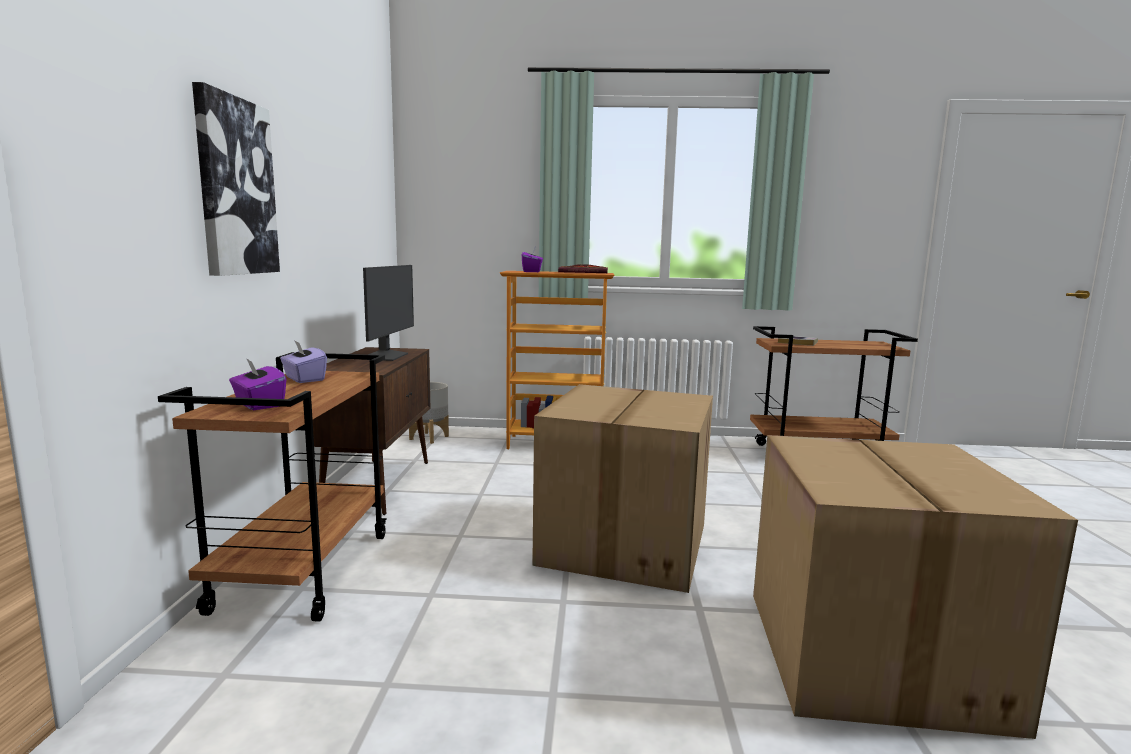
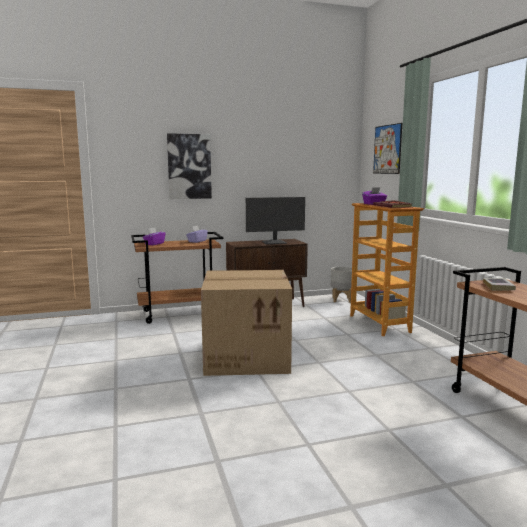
camera: 70 degrees right, 0 degrees up
cardboard box [753,435,1078,739] -> none
none -> picture [373,123,402,174]

